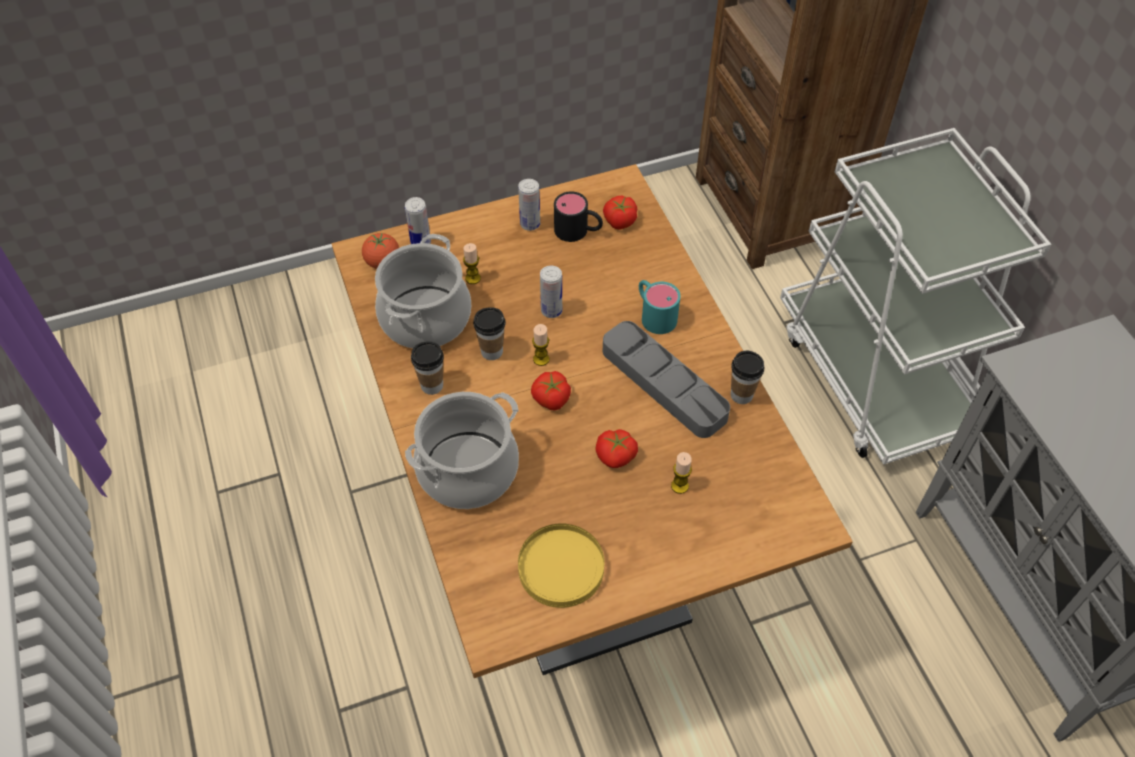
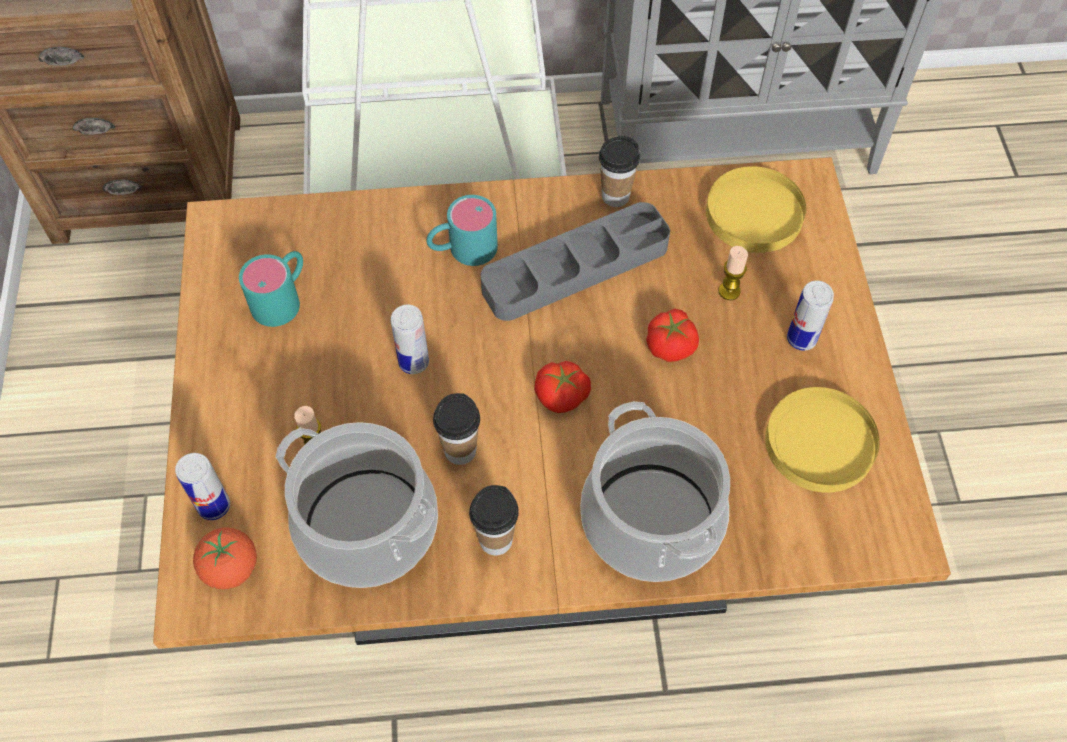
camera: 75 degrees left, 5 degrees up
can [518,179,540,231] -> can moved to [787,281,834,351]
candle [532,324,549,366] -> none
black mug [554,191,603,242] -> turquoise mug [239,251,303,327]
tomato [603,195,637,230] -> none
none -> yellow plate [706,166,806,253]

